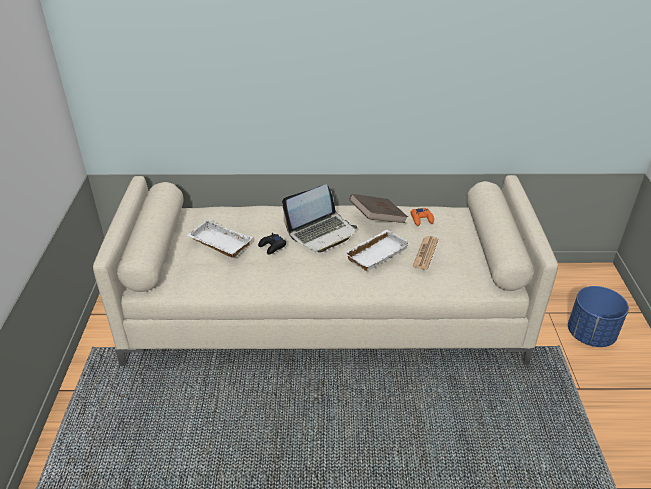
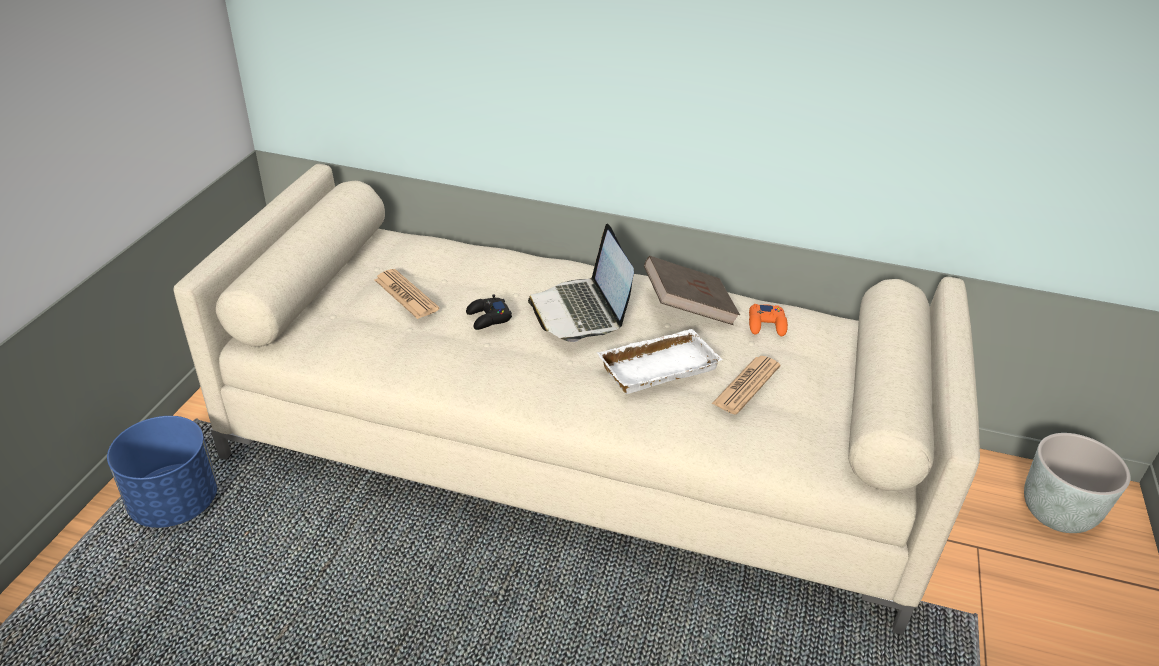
camera: 15 degrees right, 0 degrees up
white tray [187,219,253,258] -> newspaper [375,269,440,319]
laptop [282,185,357,253] -> laptop turned 90 degrees clockwise [528,224,634,342]
blue planter [568,286,629,347] -> blue planter moved to [107,416,218,528]
none -> grey planter [1024,433,1131,533]

